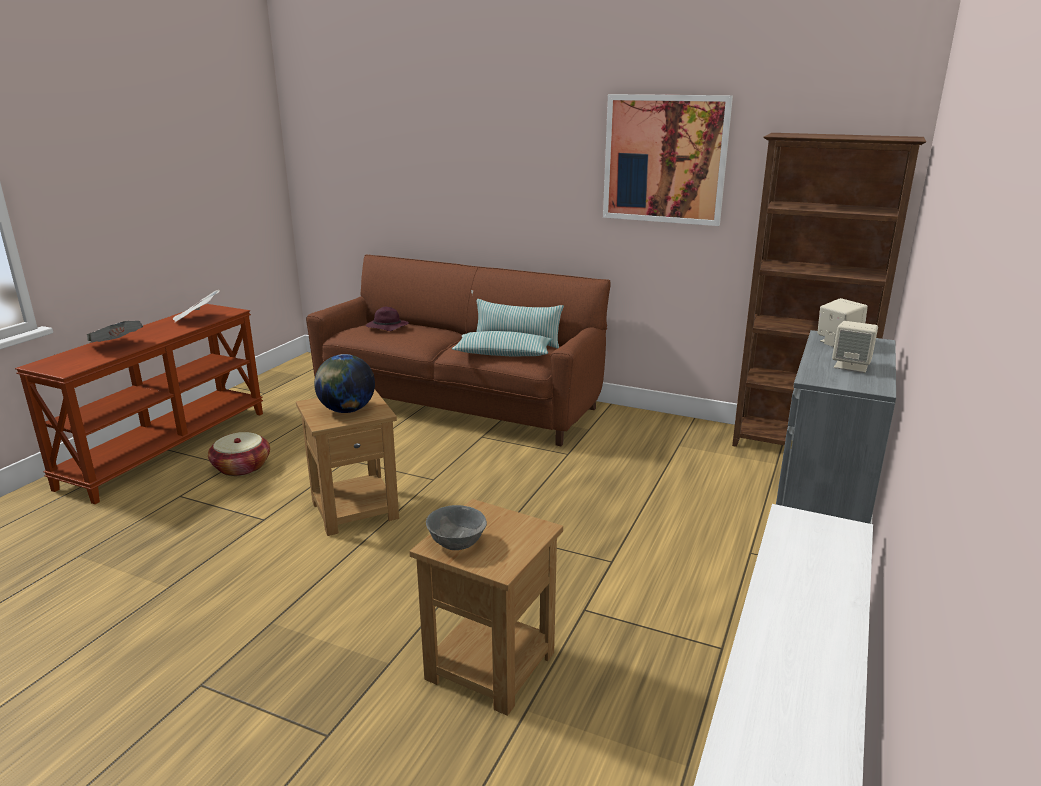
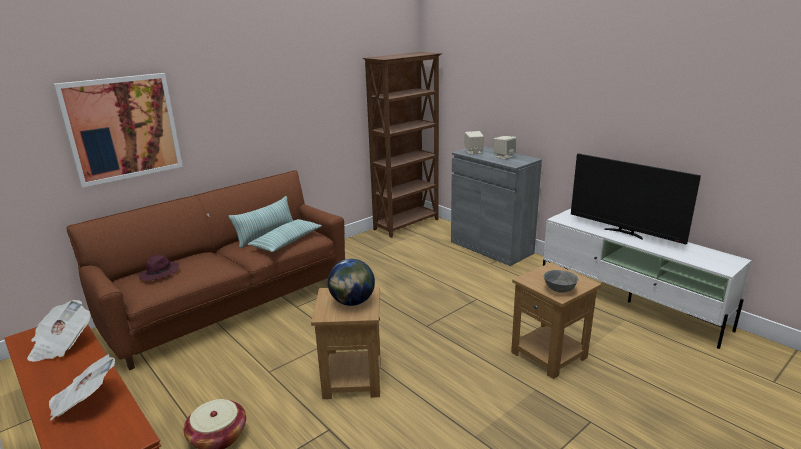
camera: 65 degrees left, 0 degrees up
picture [603,94,733,226] -> picture moved to [53,73,183,188]
none -> television [571,153,701,245]

